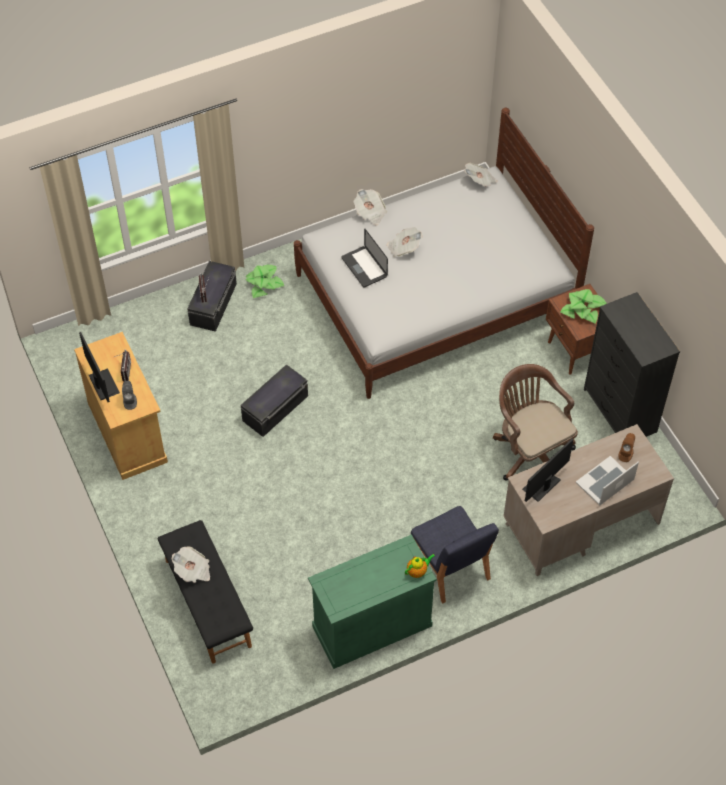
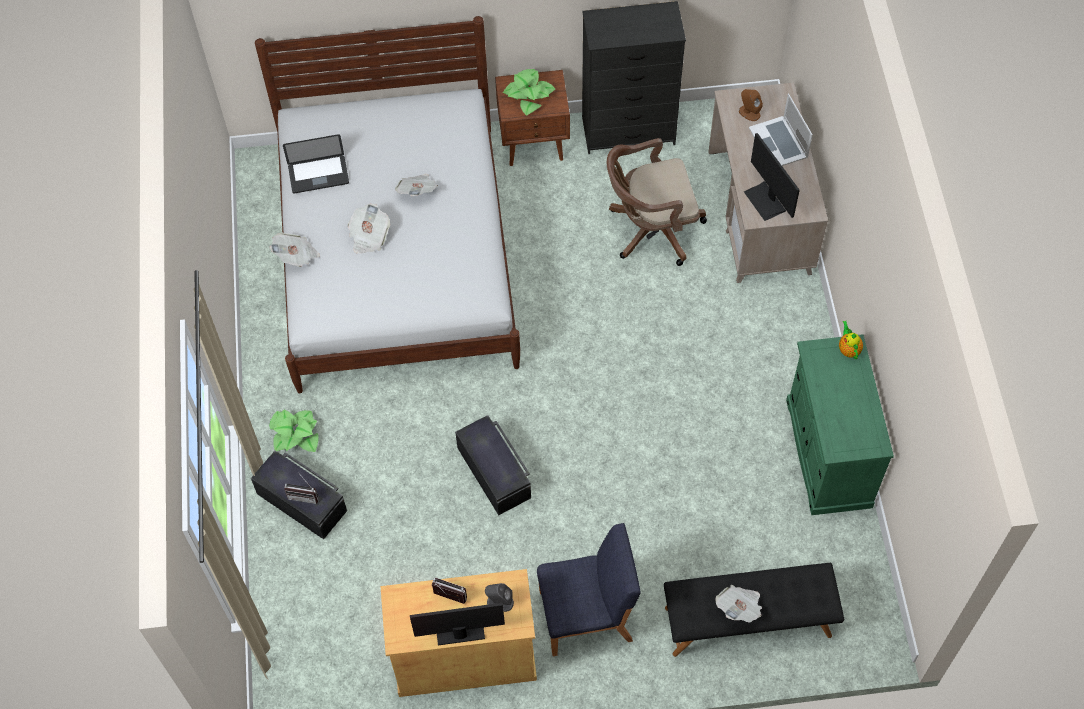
camera: 70 degrees left, 5 degrees up
laptop [341,228,388,287] -> laptop moved to [283,134,349,193]
blue chair [411,506,499,604] -> blue chair moved to [537,523,641,656]
newspaper [464,163,497,187] -> newspaper moved to [395,174,438,196]

